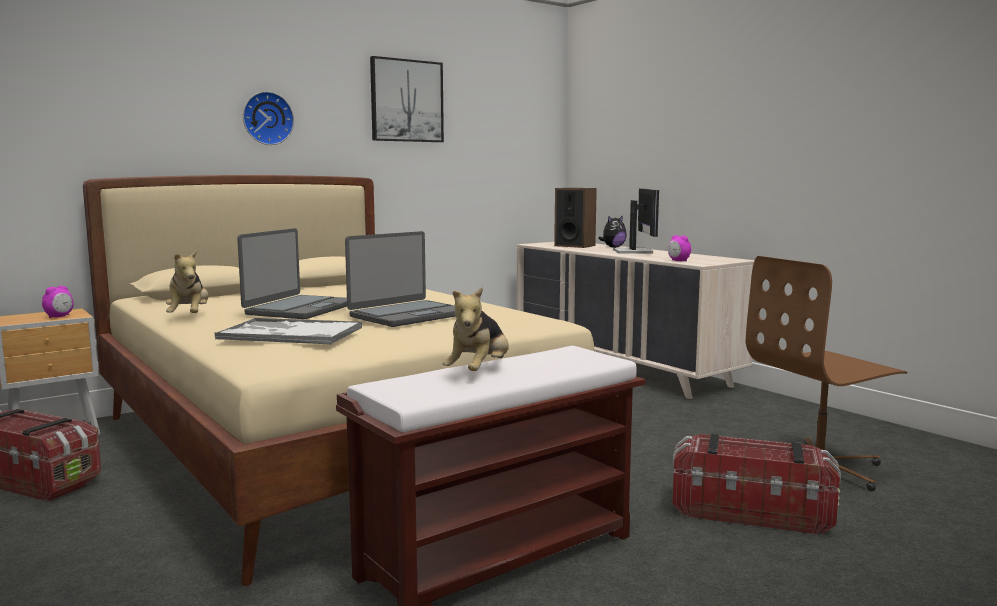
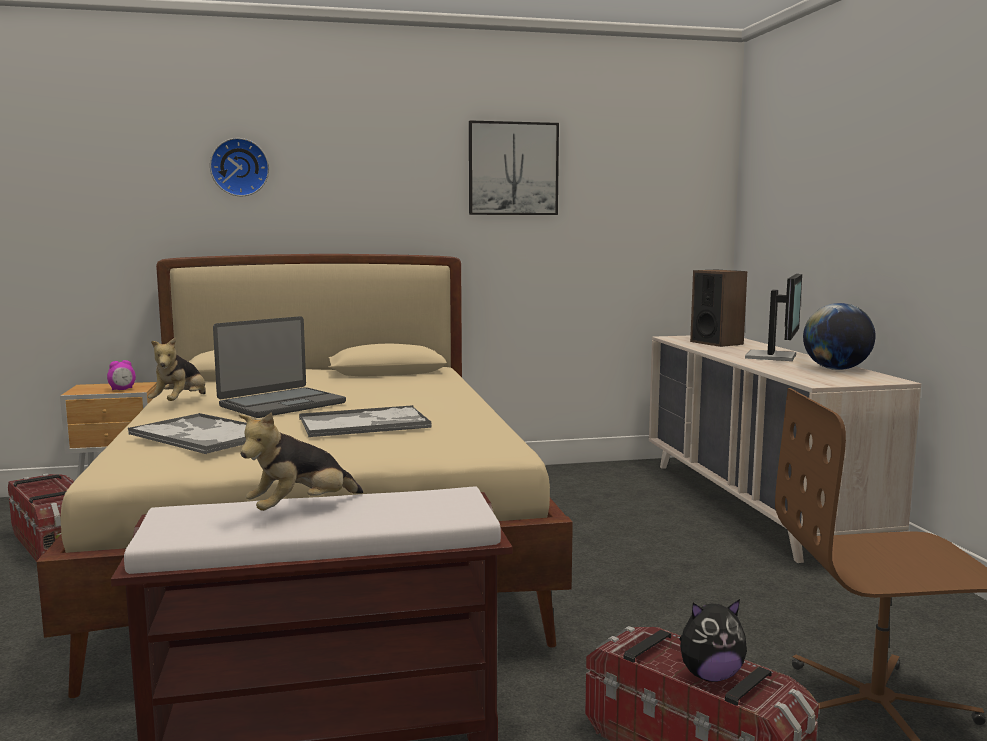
camera: 25 degrees right, 0 degrees up
wall clock [243,91,294,145] -> wall clock moved to [210,138,269,196]
laptop [345,231,456,327] -> tray [299,405,432,437]
plush toy [599,215,627,248] -> plush toy moved to [679,599,747,682]
alarm clock [668,235,691,261] -> none
none -> globe [803,303,875,370]

